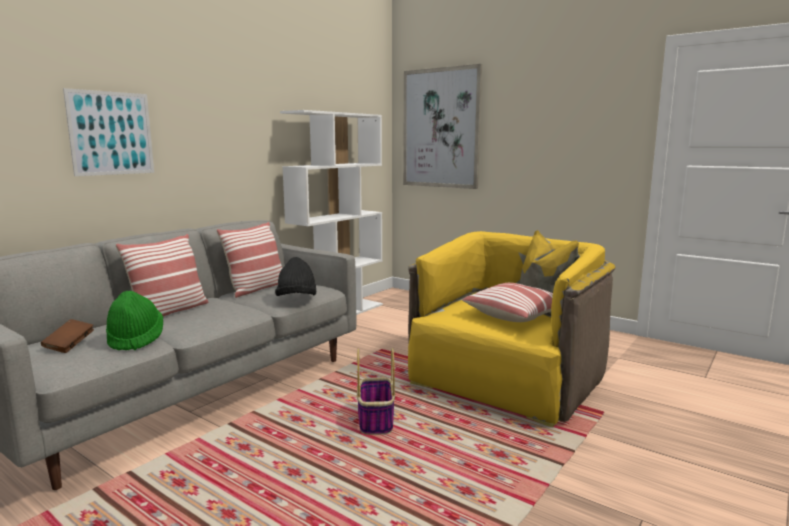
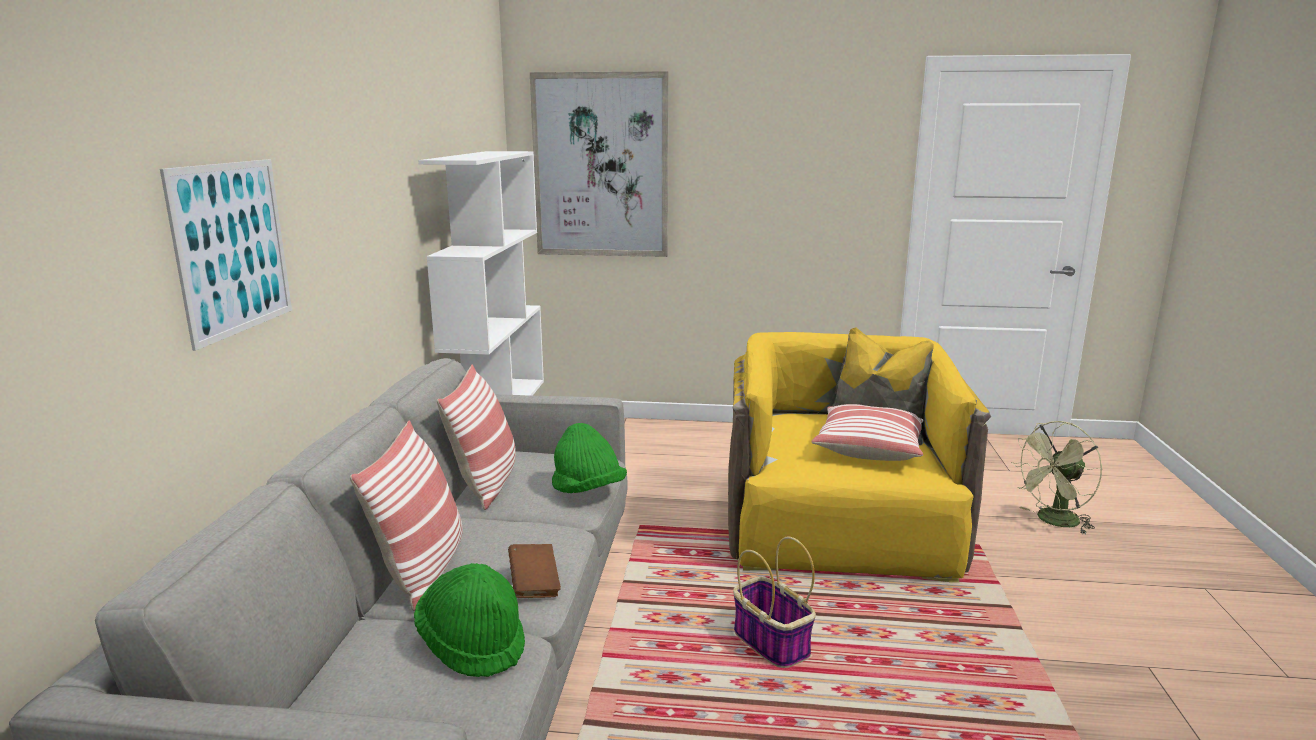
camera: 30 degrees left, 5 degrees up
brown book [41,319,94,353] -> brown book moved to [508,544,561,598]
black hat [275,257,316,296] -> green hat [552,423,627,493]
none -> green fan [1011,421,1102,535]

